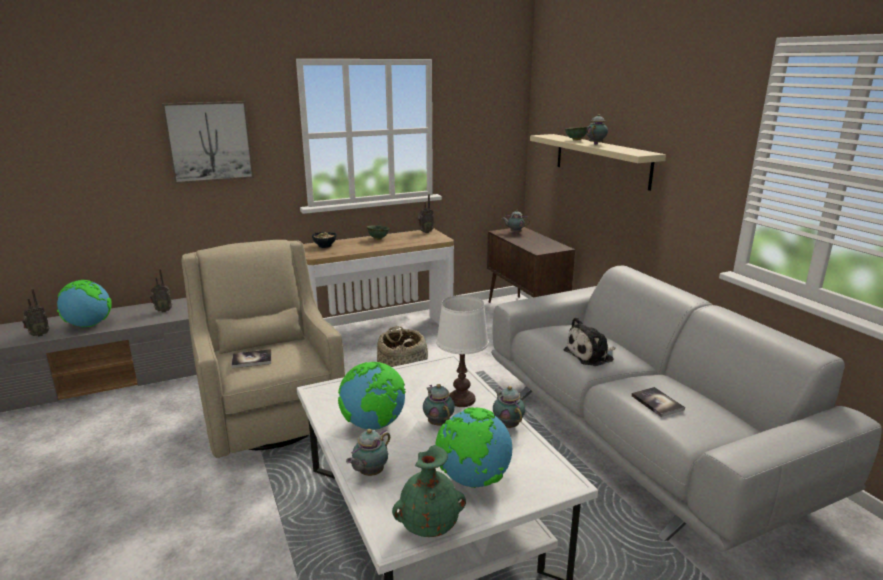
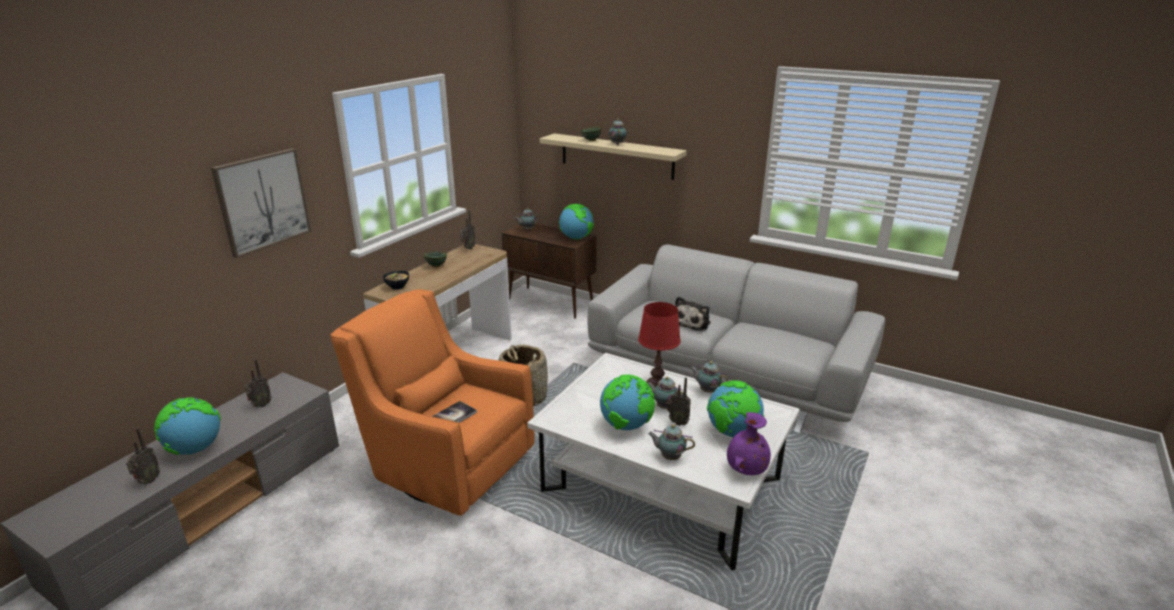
camera: 35 degrees left, 5 degrees up
beige armchair [181,240,345,458] -> orange armchair [331,289,535,516]
teapot [346,429,390,476] -> teapot turned 105 degrees clockwise [648,424,695,460]
green vase [392,445,466,537] -> purple vase [727,412,771,475]
white table lamp [436,295,489,407] -> red table lamp [638,302,681,387]
book [631,387,685,417] -> none
none -> globe [559,204,594,240]
none -> radio [667,377,691,426]

